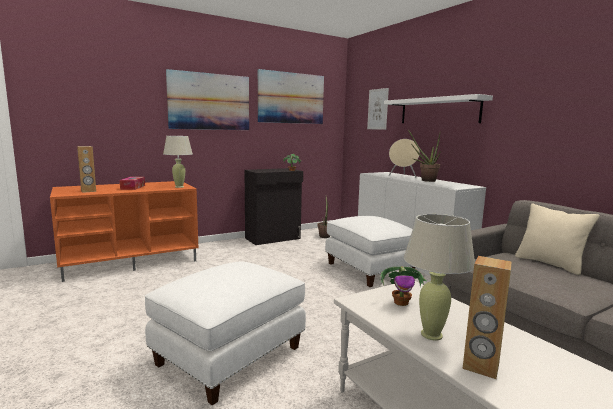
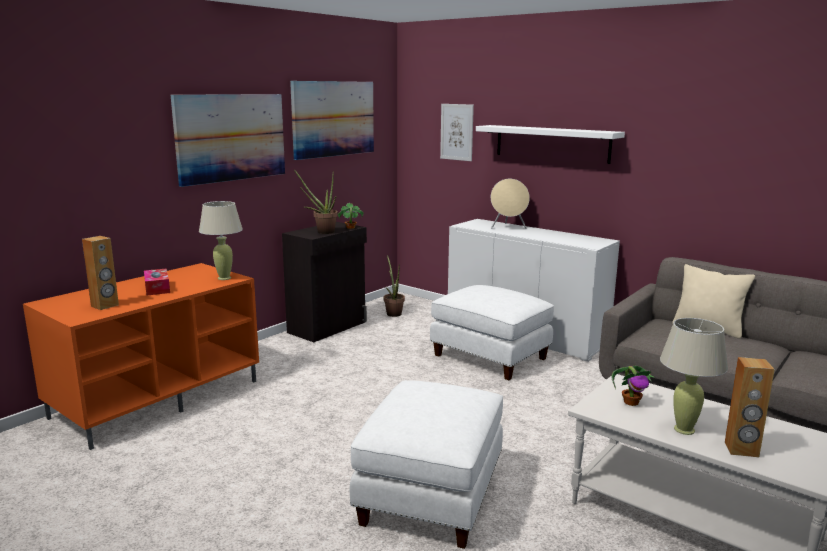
camera: 20 degrees left, 5 degrees up
potted plant [408,129,441,182] -> potted plant moved to [295,171,338,234]

